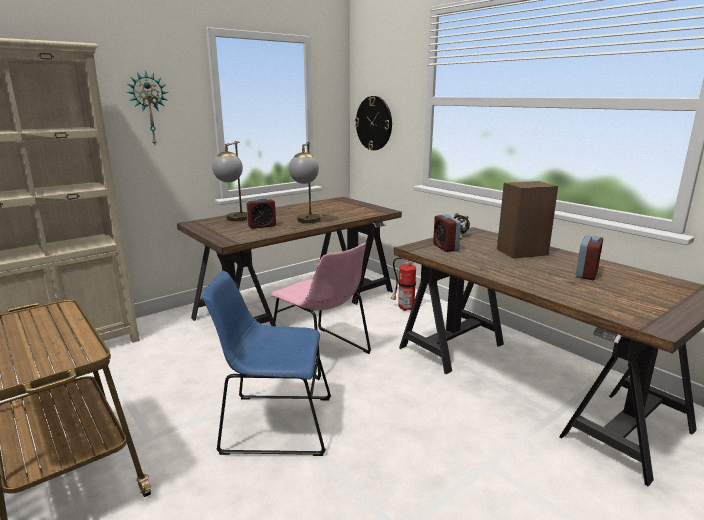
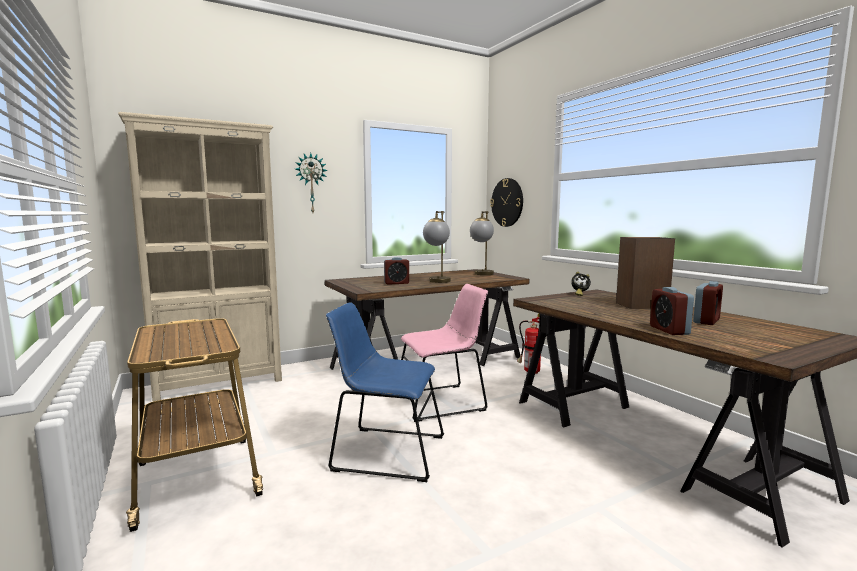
camera: 10 degrees right, 10 degrees down
table lamp [212,141,247,221] -> table lamp moved to [470,211,494,275]
pink chair [271,243,371,380] -> pink chair turned 75 degrees counterclockwise [401,284,488,422]
alarm clock [433,214,461,252] -> alarm clock moved to [650,287,694,335]

